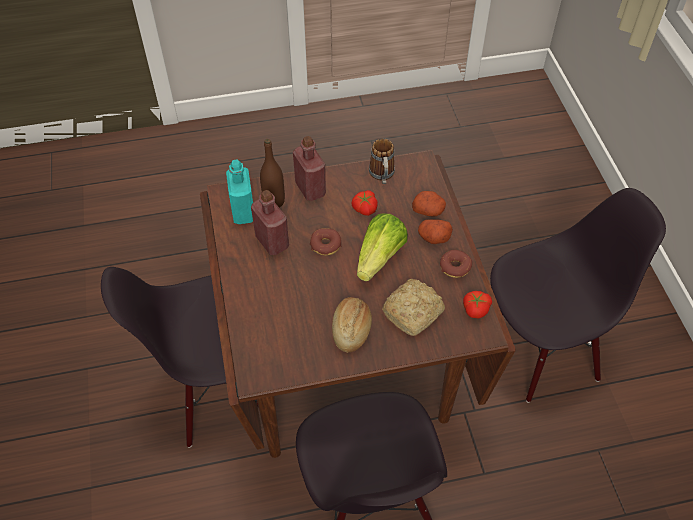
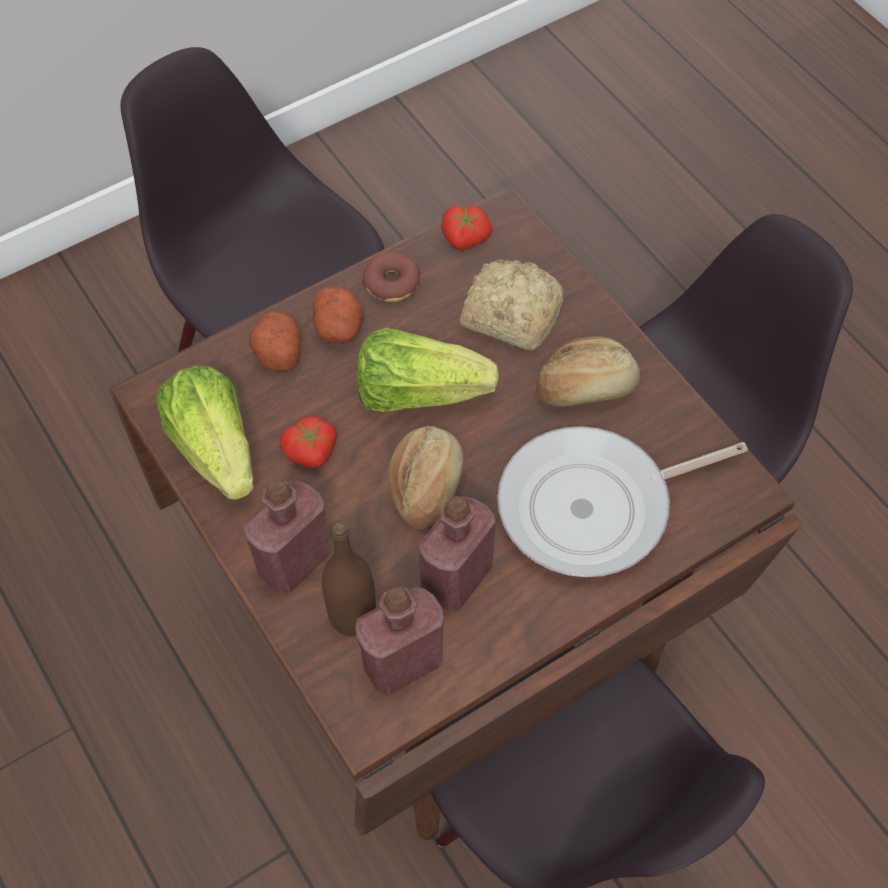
camera: 110 degrees left, 5 degrees up
turquoise bottle [226,160,253,224] -> red bottle [355,587,444,696]
donut [310,228,341,256] -> bread [388,426,464,529]
mug [369,138,395,184] -> lettuce [156,366,254,500]
none -> frying pan [497,426,748,577]

